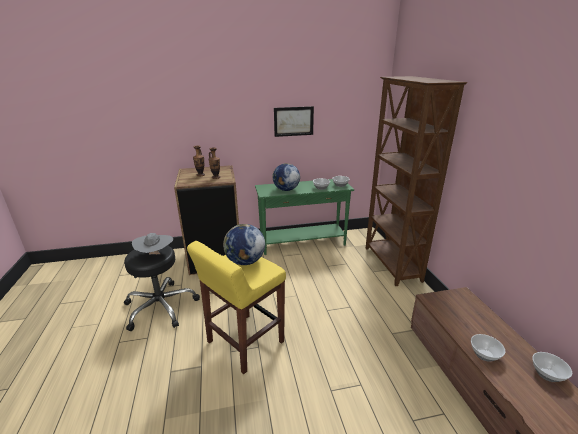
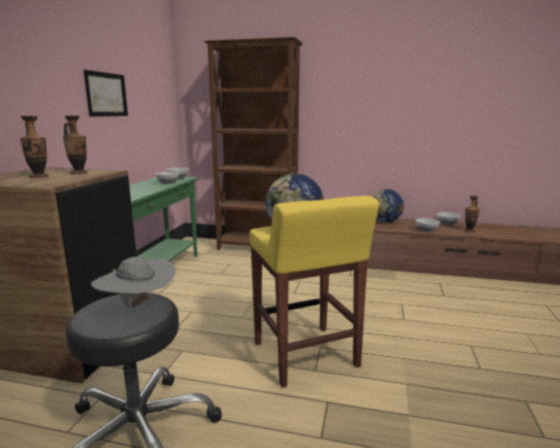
camera: 65 degrees left, 10 degrees down
globe [272,163,300,191] -> globe moved to [373,189,404,222]
none -> vase [464,195,480,232]

